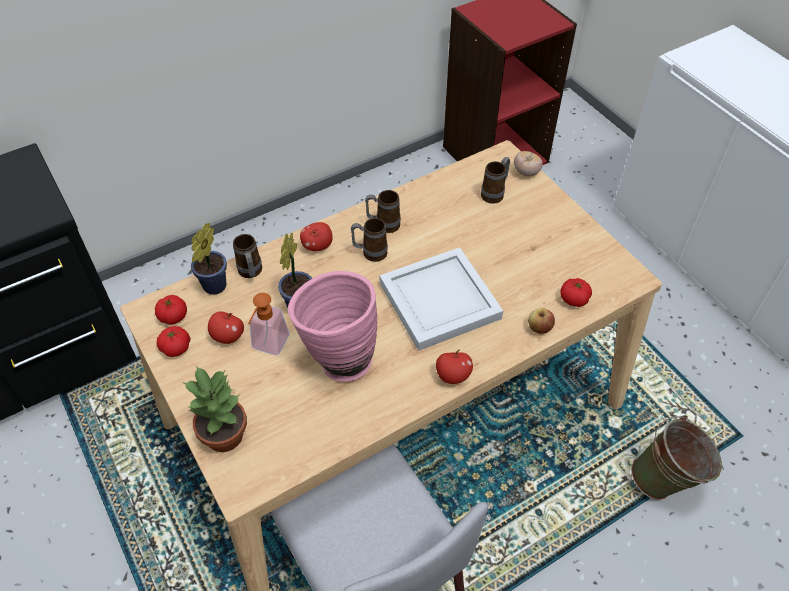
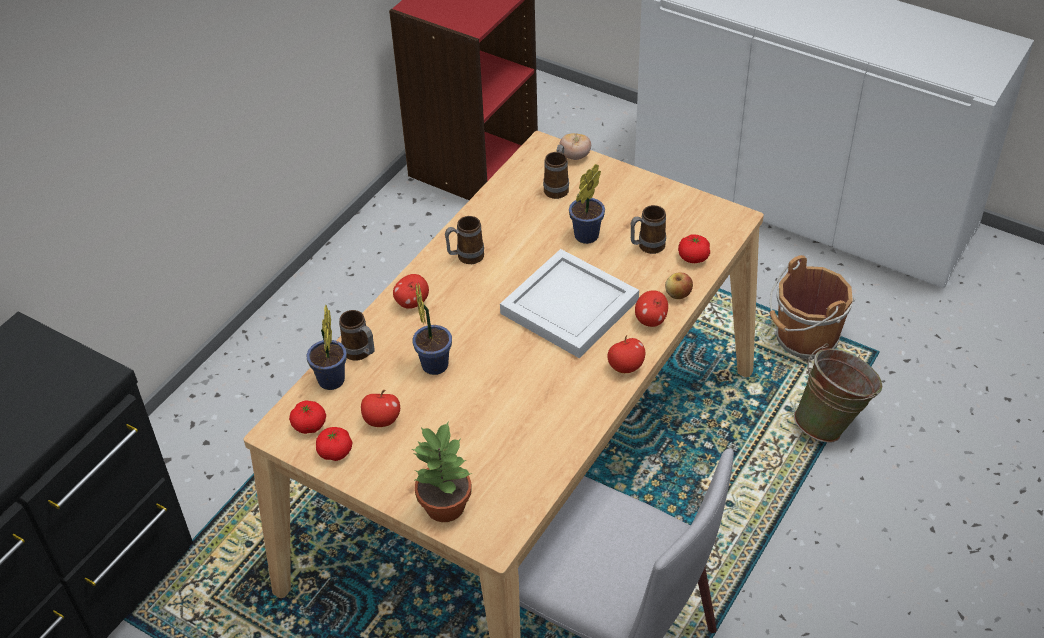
camera: 25 degrees left, 5 degrees down
soap dispenser [248,293,289,355] -> none
pink vase [288,271,377,382] -> none
mug [351,218,388,262] -> mug moved to [630,205,666,254]
none -> potted plant [569,164,605,244]
none -> apple [635,290,668,327]
none -> brown bucket [769,255,855,360]

